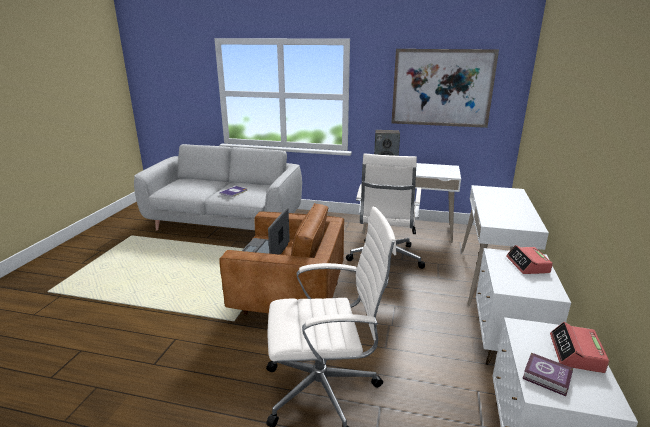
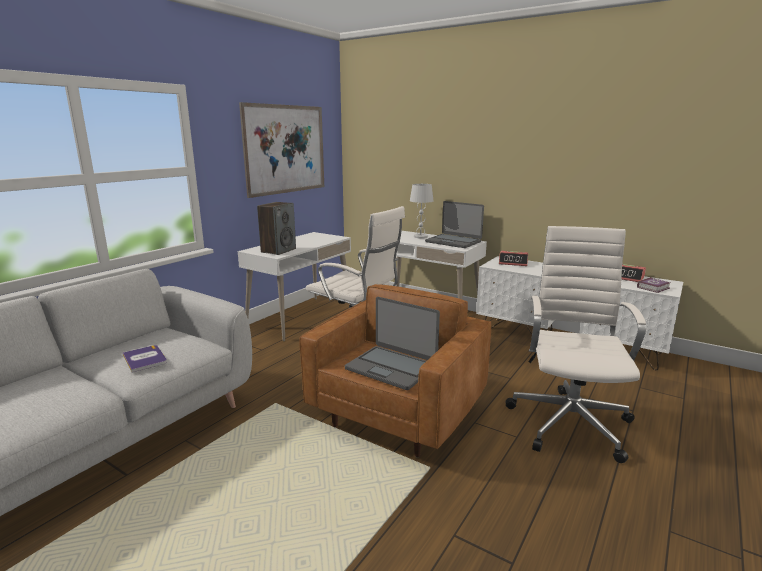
camera: 70 degrees left, 5 degrees down
none -> white table lamp [410,184,434,239]
none -> laptop [425,201,484,248]

